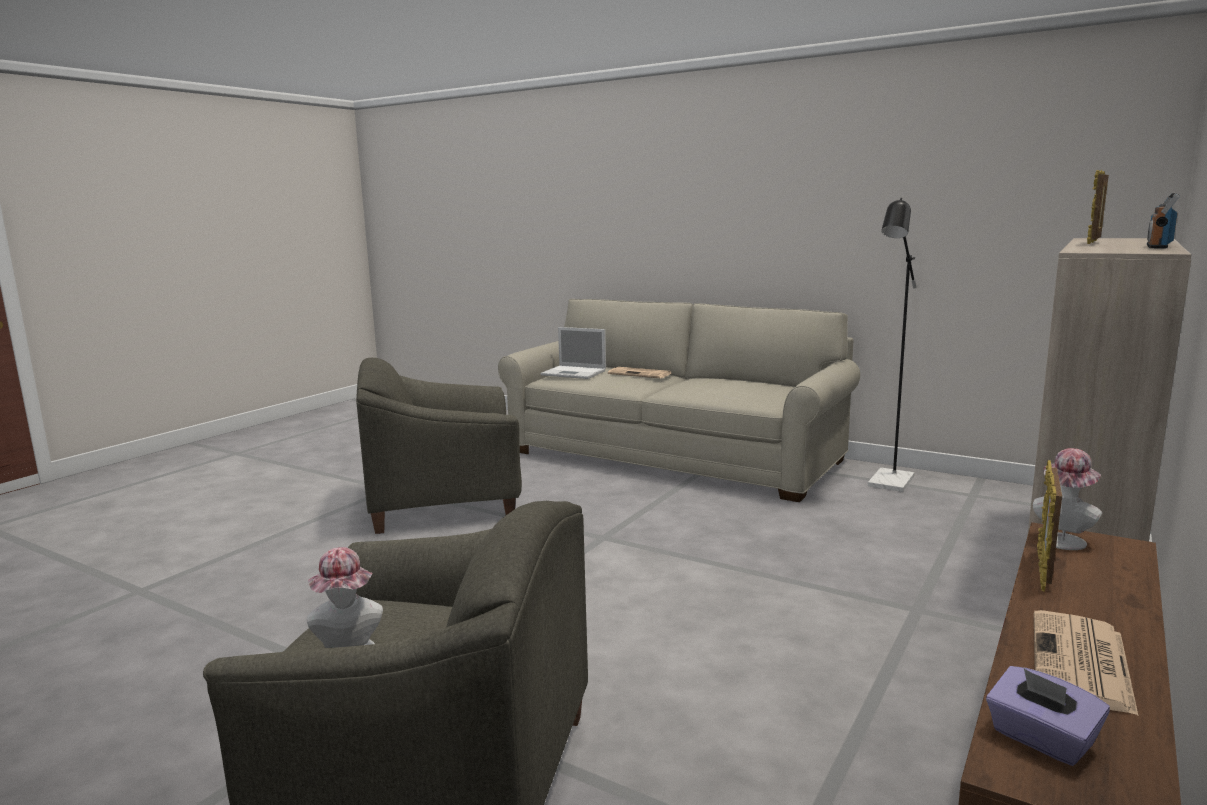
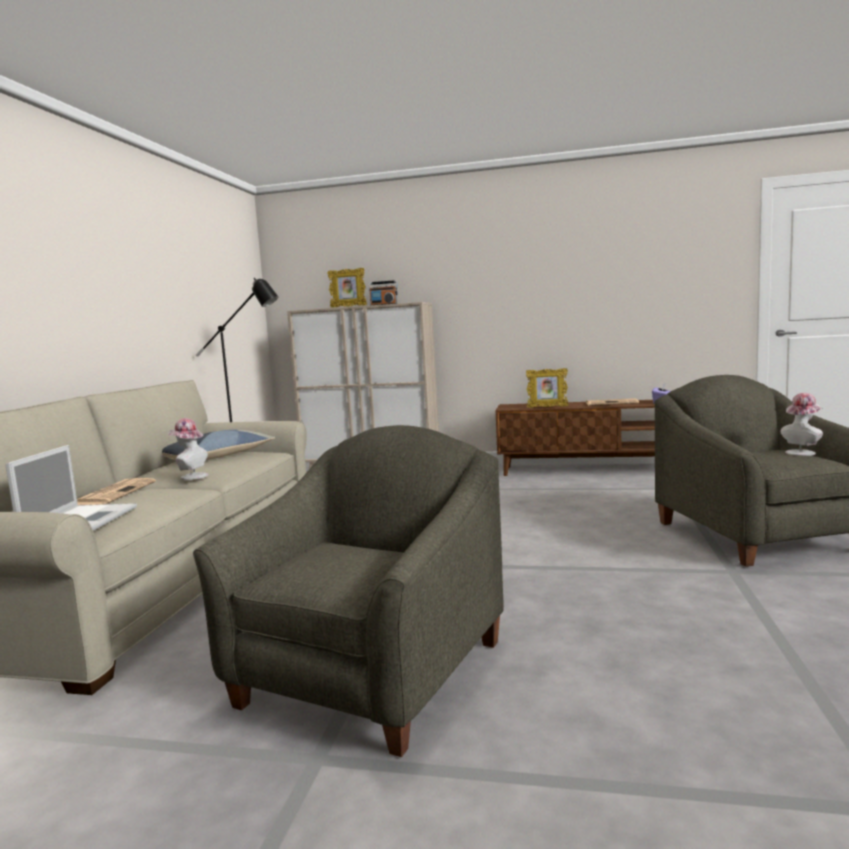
camera: 110 degrees left, 5 degrees down
grey armchair [356,358,522,534] -> grey armchair turned 120 degrees counterclockwise [193,425,504,757]
hat [1033,448,1102,550] -> hat moved to [168,418,209,480]
none -> pillow [162,430,275,460]

